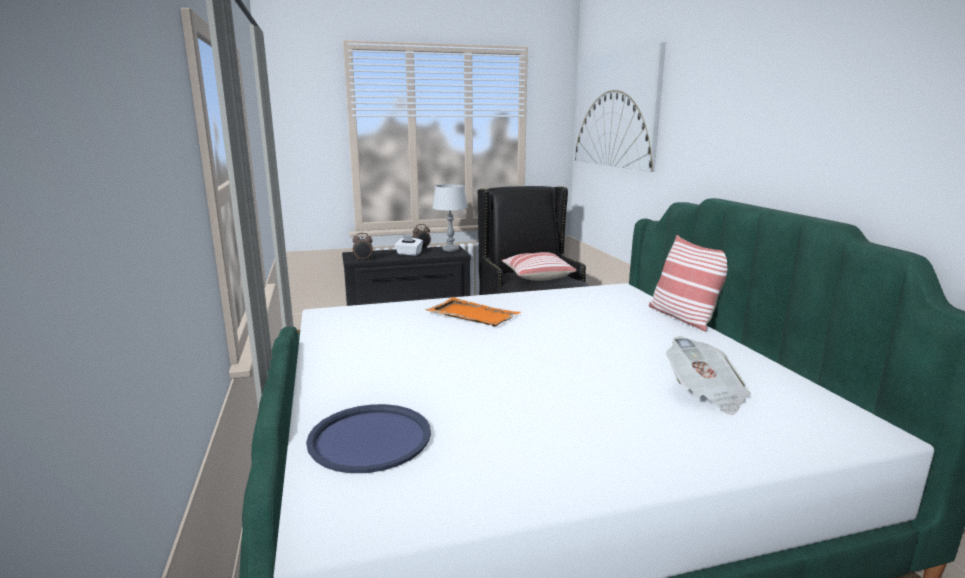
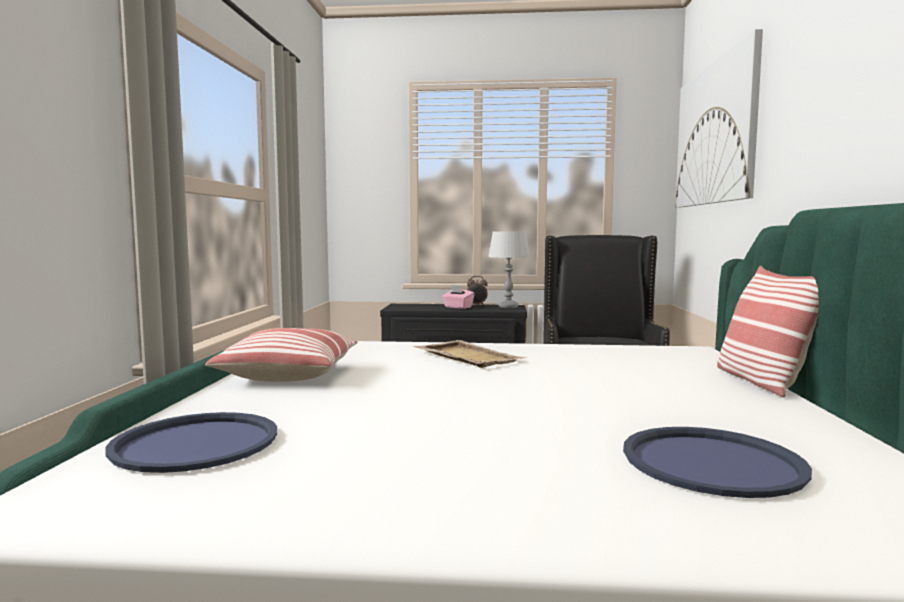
camera: 20 degrees right, 10 degrees down
alarm clock [353,233,373,260] -> none
white tissue box [395,235,423,256] -> pink tissue box [442,285,475,309]
orange tray [425,297,521,327] -> beige tray [413,340,528,368]
pillow [502,252,577,281] -> pillow moved to [205,328,358,382]
newspaper [666,336,751,415] -> blue tray [623,427,812,498]

